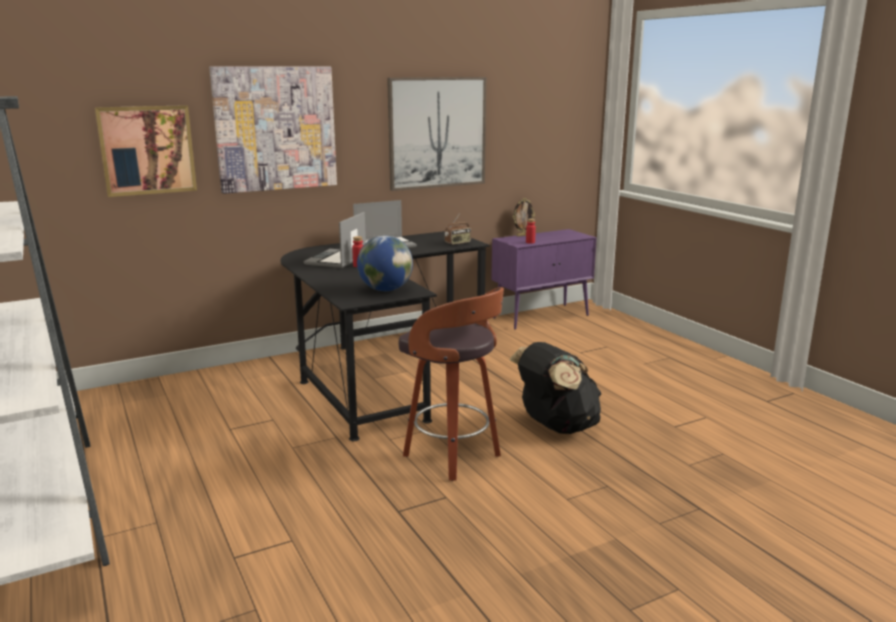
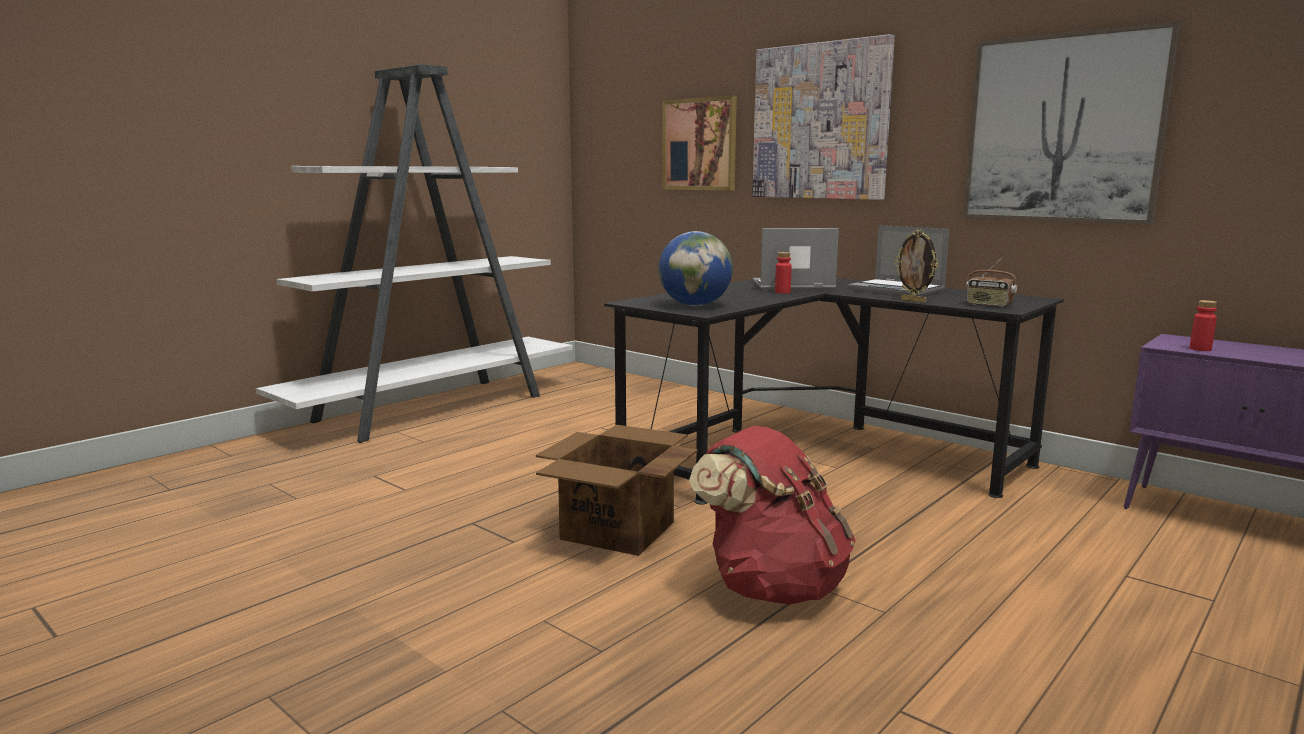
camera: 70 degrees right, 5 degrees down
stool [399,287,504,481] -> cardboard box [536,425,698,556]
black backpack [510,342,601,434] -> red backpack [689,426,856,605]
picture frame [513,198,535,237] -> picture frame moved to [895,229,938,303]

